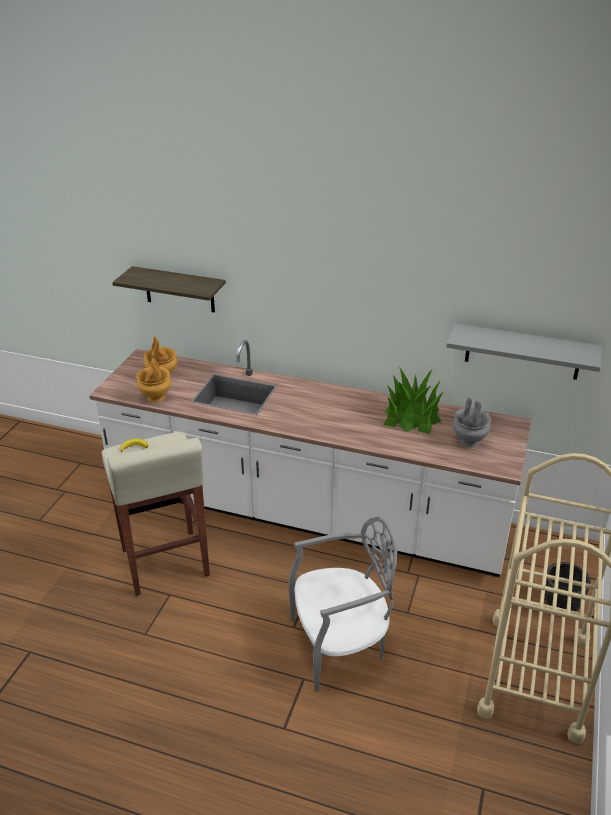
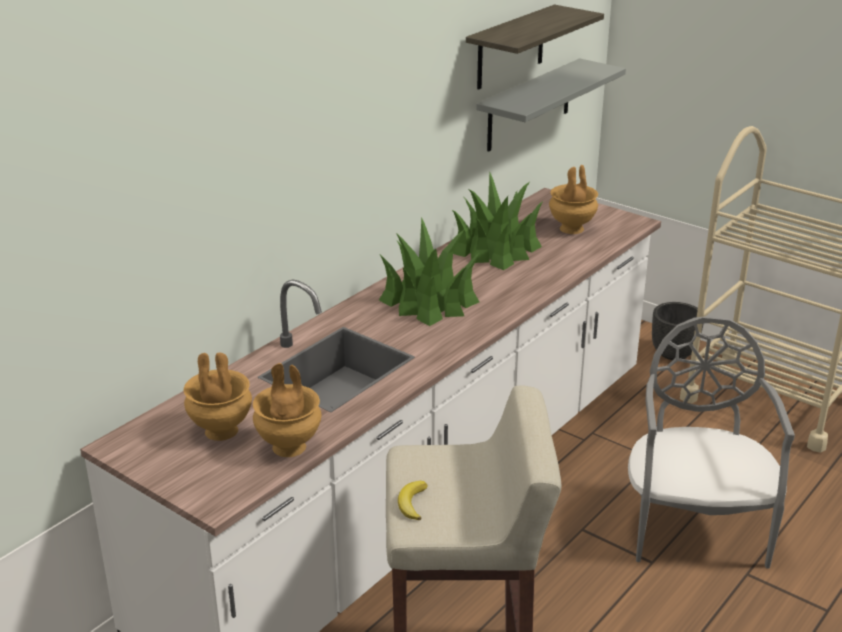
camera: 70 degrees left, 5 degrees down
shelf [112,266,226,313] -> shelf moved to [466,5,604,89]
grey vase [453,398,491,447] -> brown vase [549,165,598,234]
none -> potted plant [379,217,480,326]

